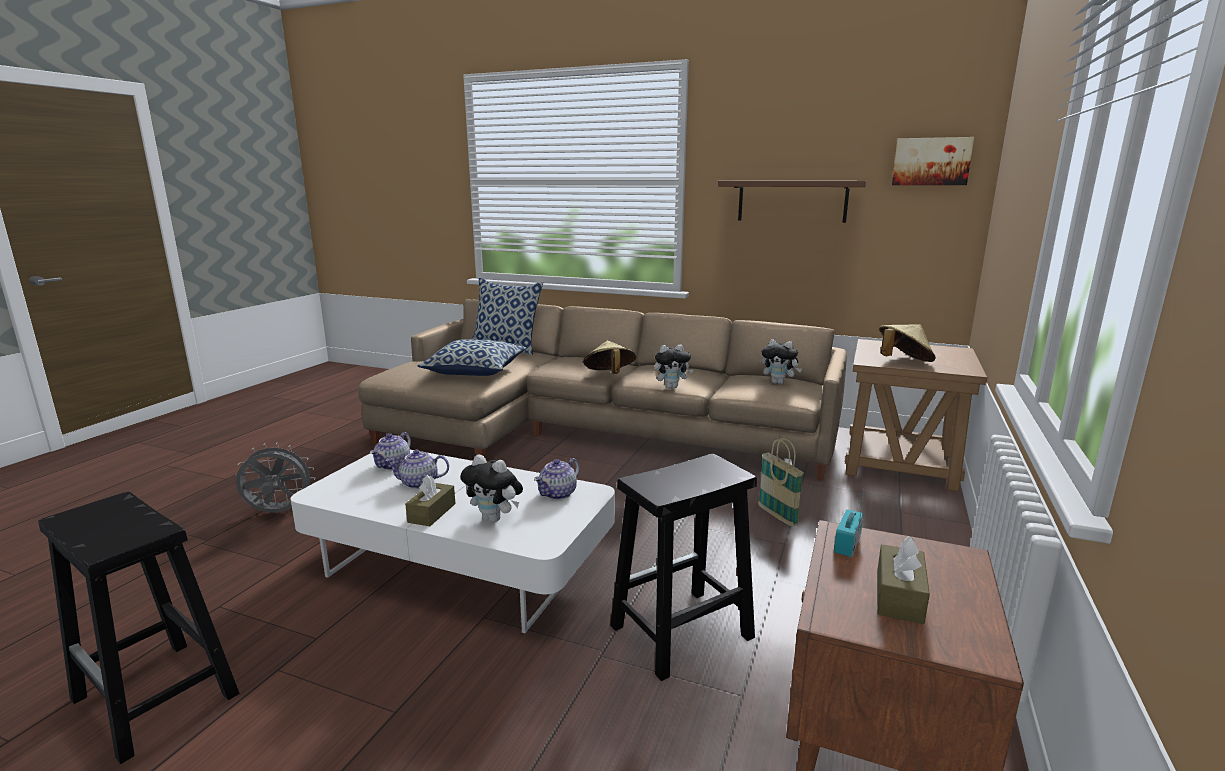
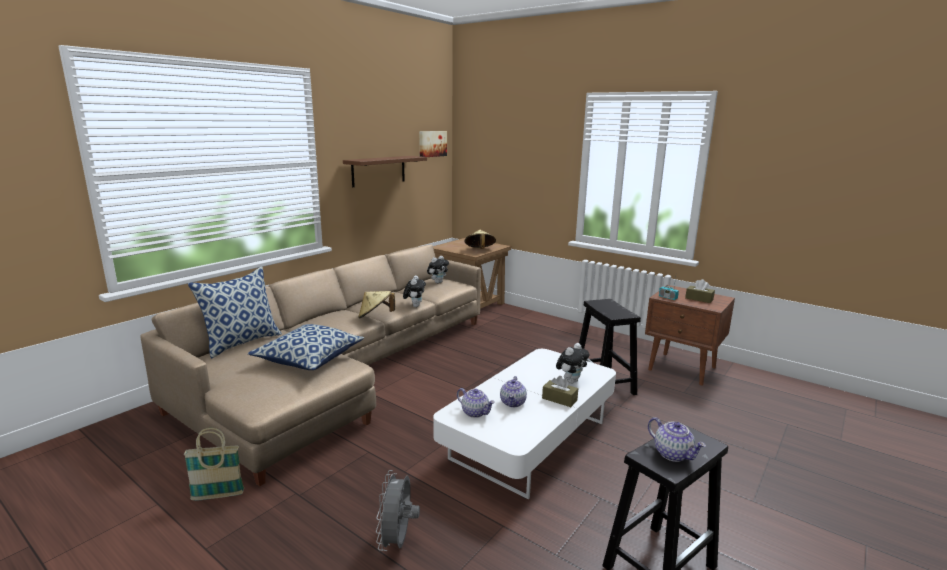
camera: 75 degrees left, 0 degrees up
teapot [534,458,580,500] -> teapot moved to [648,417,706,462]
basket [758,438,804,527] -> basket moved to [184,428,244,501]

